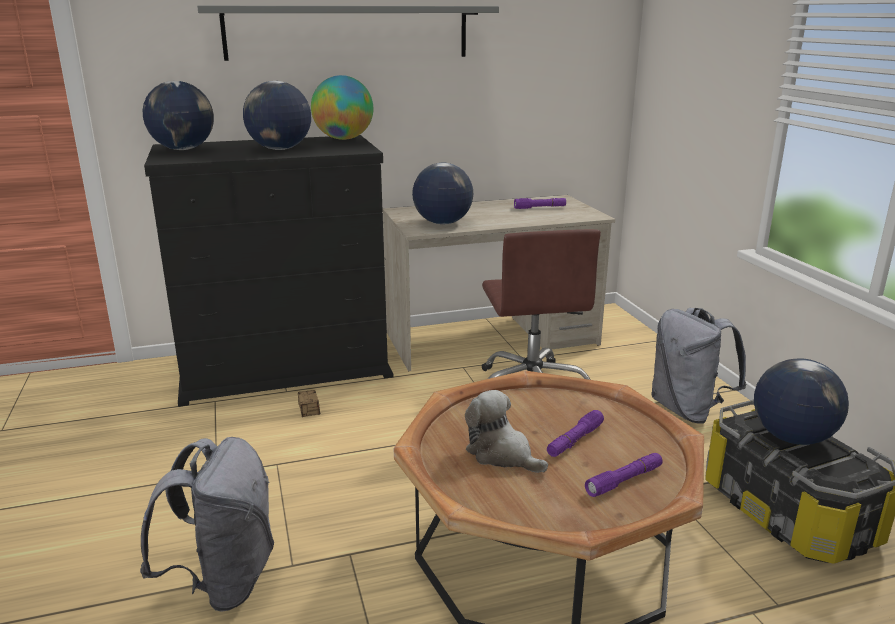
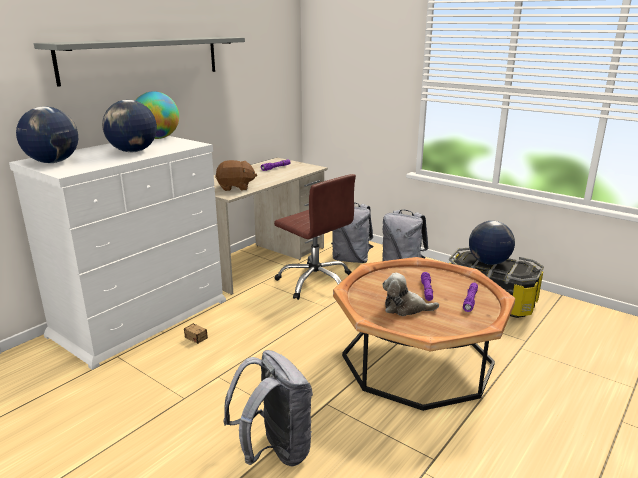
camera: 35 degrees left, 0 degrees up
black dresser [144,135,393,407] -> white dresser [9,136,226,370]
globe [412,163,473,224] -> brown plush toy [215,160,257,191]
none -> grey backpack [331,202,373,263]

